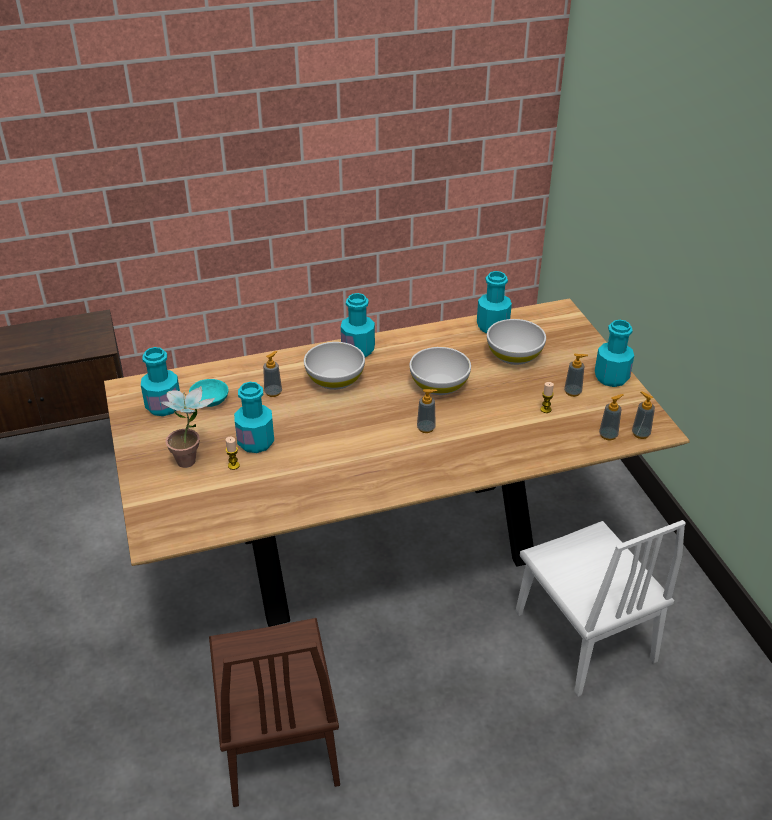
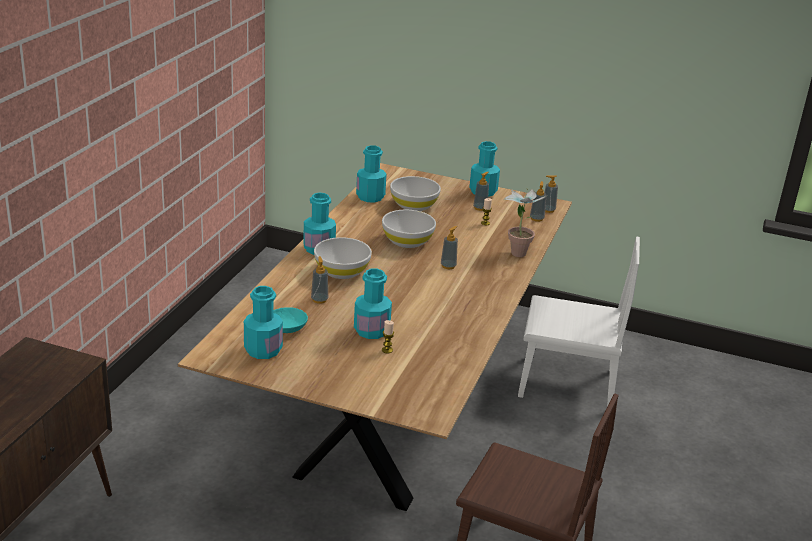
camera: 55 degrees left, 10 degrees down
potted plant [160,386,215,468] -> potted plant moved to [504,188,548,257]

